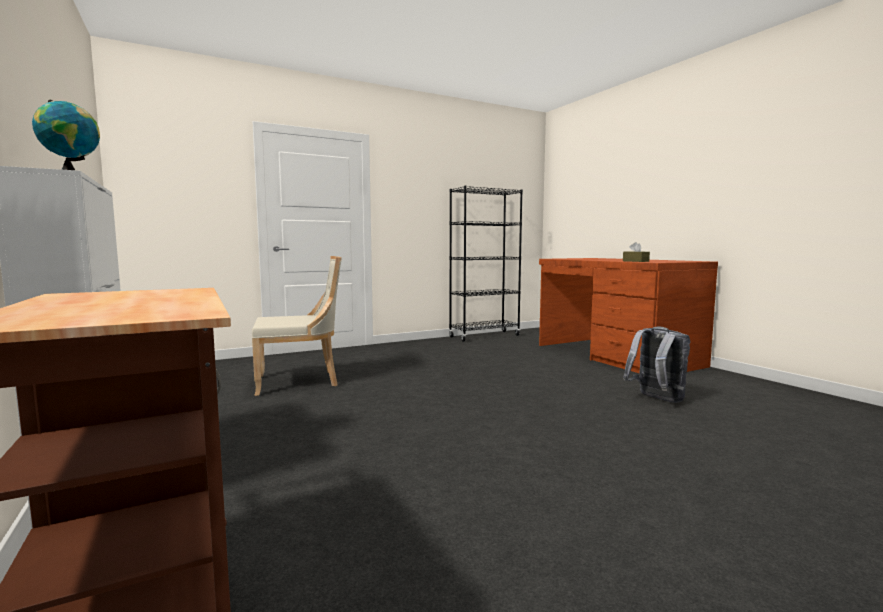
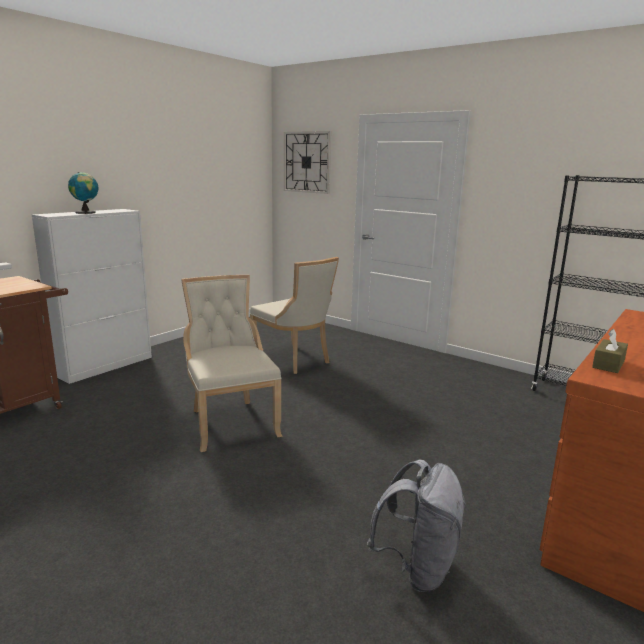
camera: 65 degrees right, 10 degrees up
none -> beige chair [181,275,283,452]
none -> wall clock [284,131,331,194]

